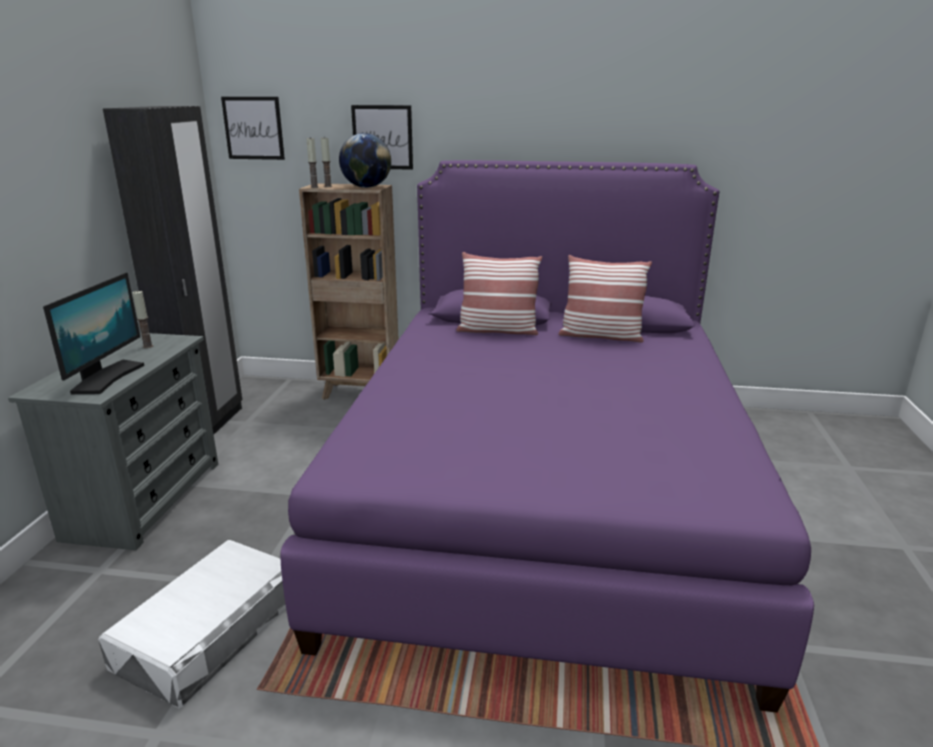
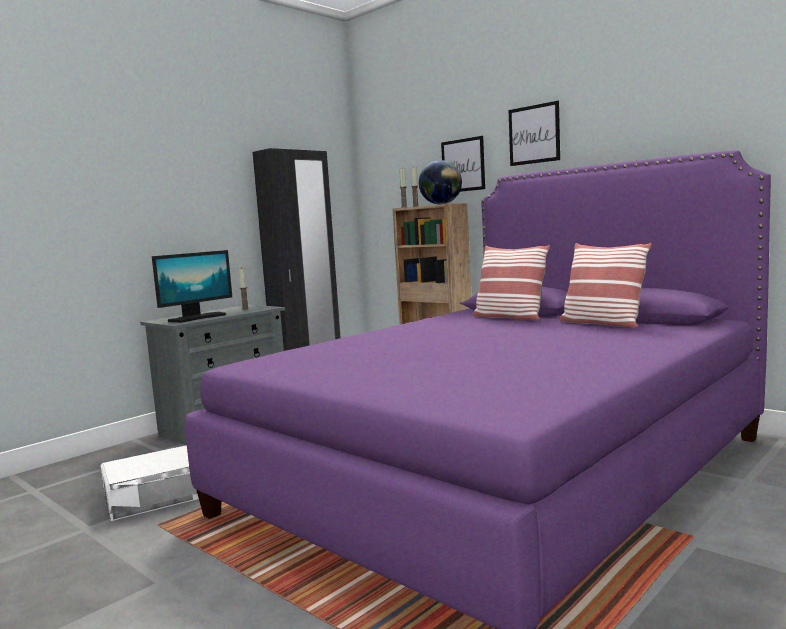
camera: 35 degrees right, 15 degrees down
picture [221,97,285,160] -> picture moved to [508,101,560,166]

